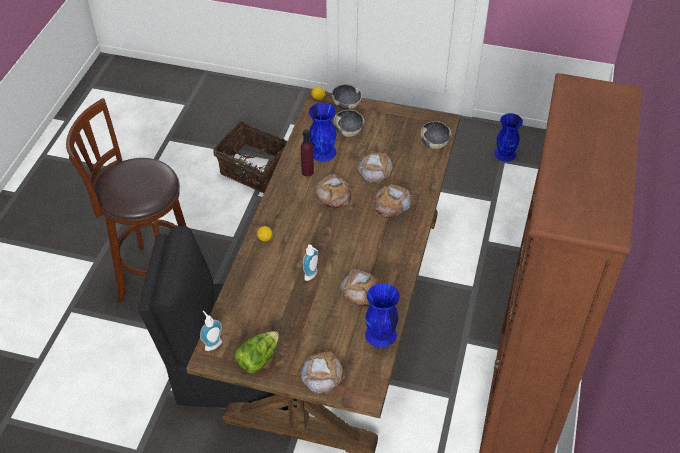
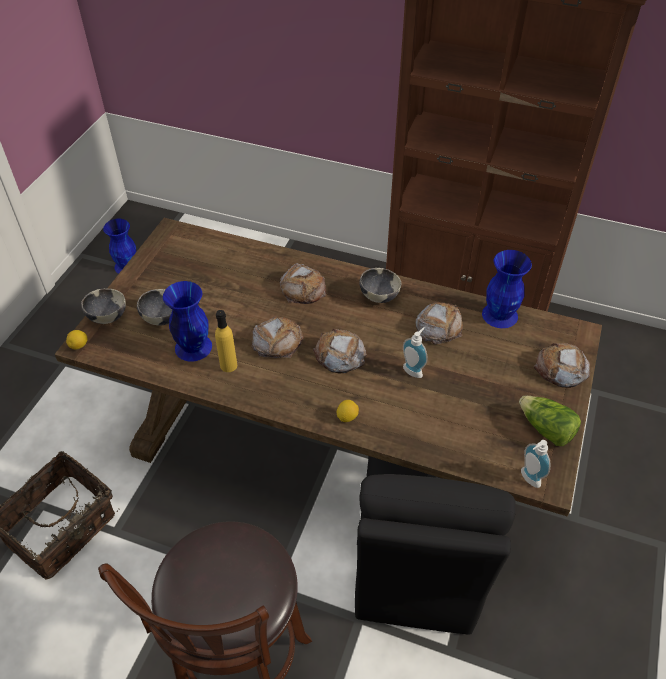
camera: 85 degrees left, 0 degrees up
purple bottle [301,129,314,176] -> yellow bottle [215,310,237,372]
bread [358,152,395,184] -> bread moved to [313,329,367,373]
bowl [420,121,452,149] -> bowl moved to [359,268,401,303]

